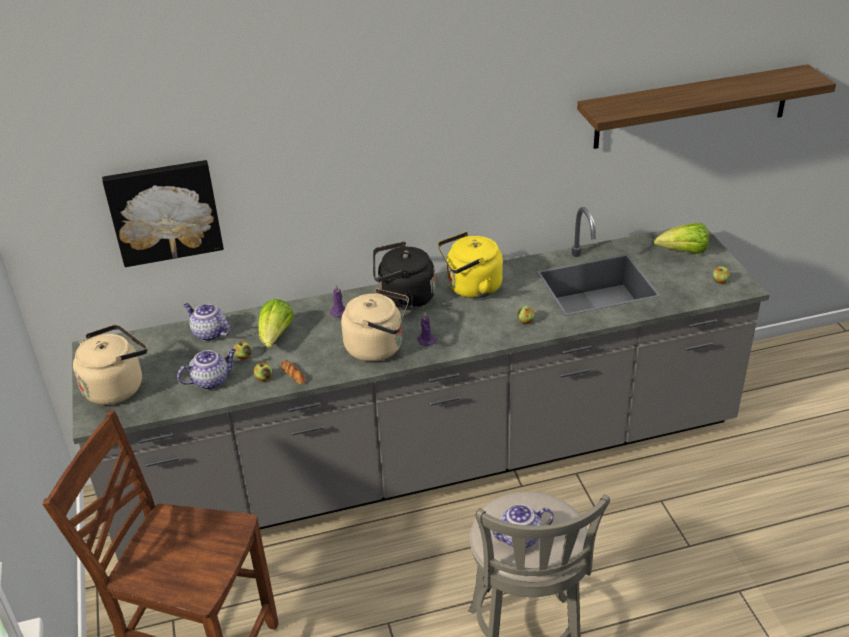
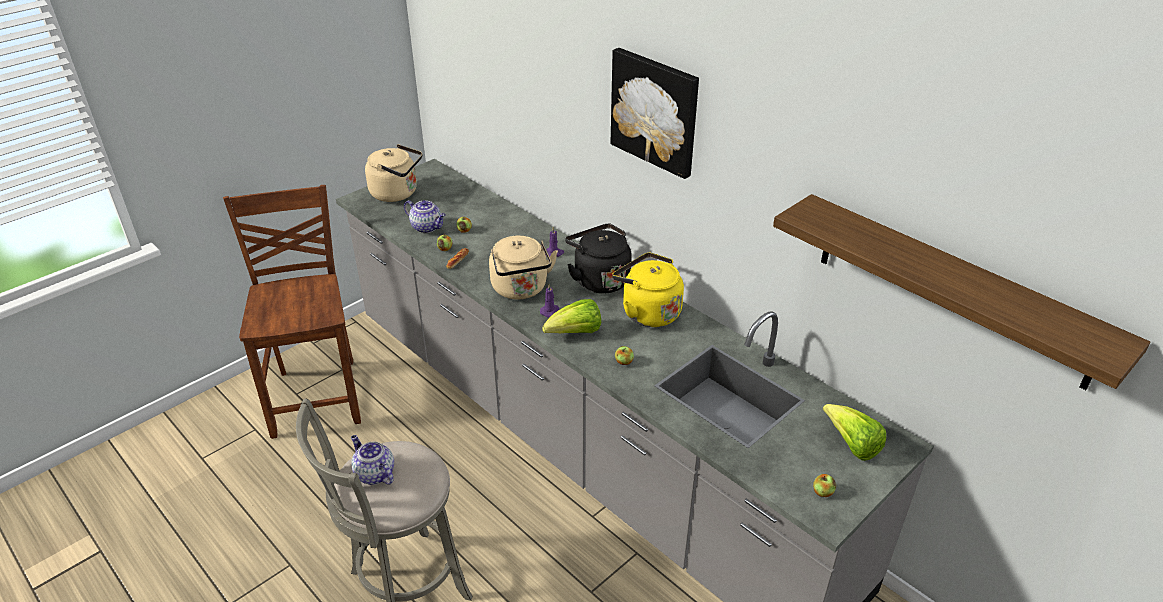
camera: 60 degrees right, 0 degrees up
picture [102,160,224,267] -> picture moved to [611,48,699,179]
teapot [184,303,231,341] -> none
lettuce [258,299,294,348] -> lettuce moved to [542,299,601,333]

